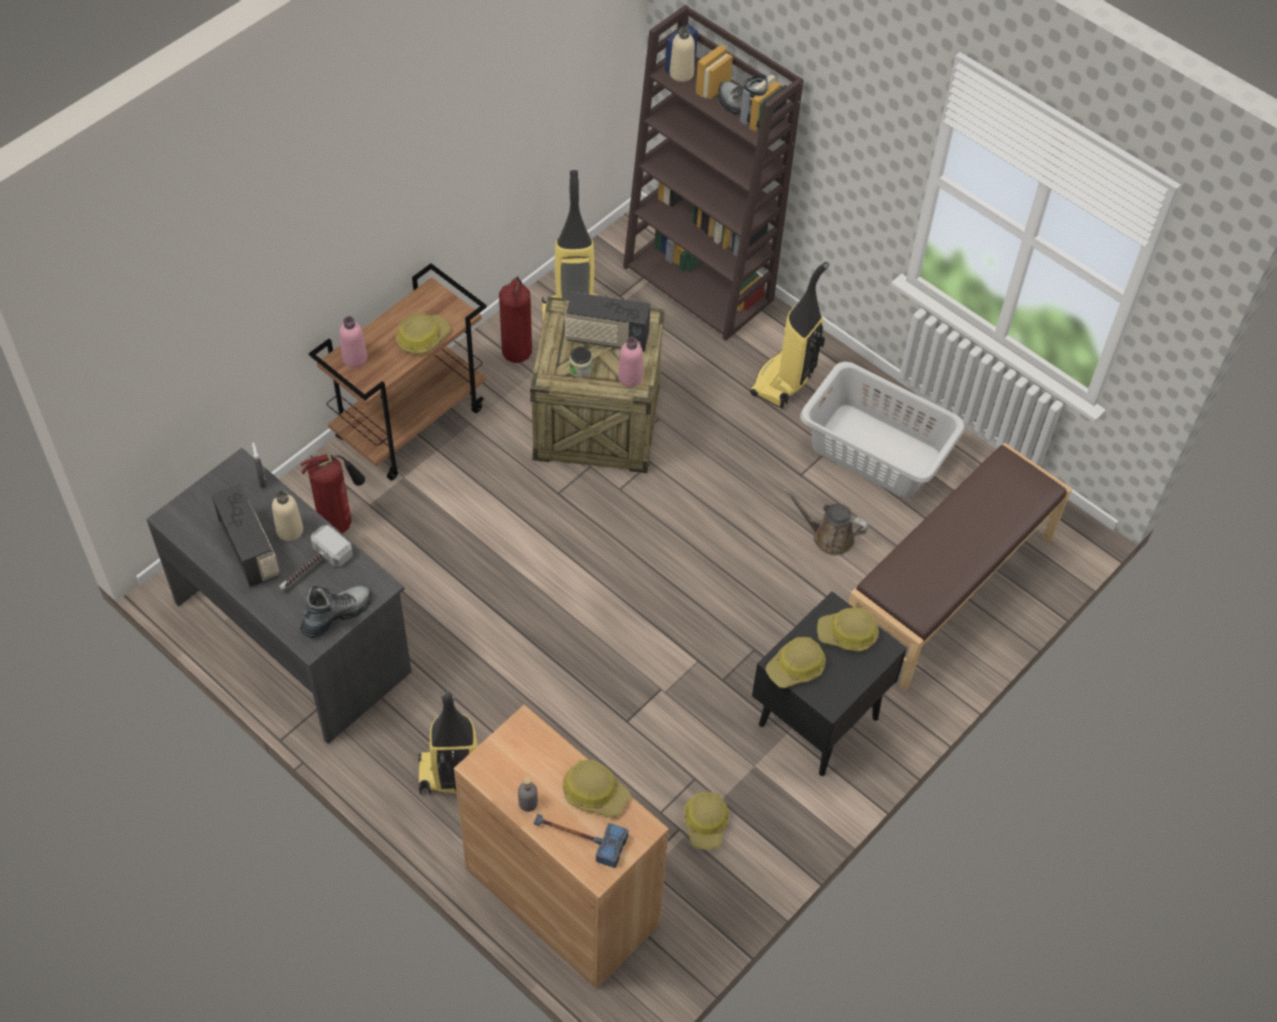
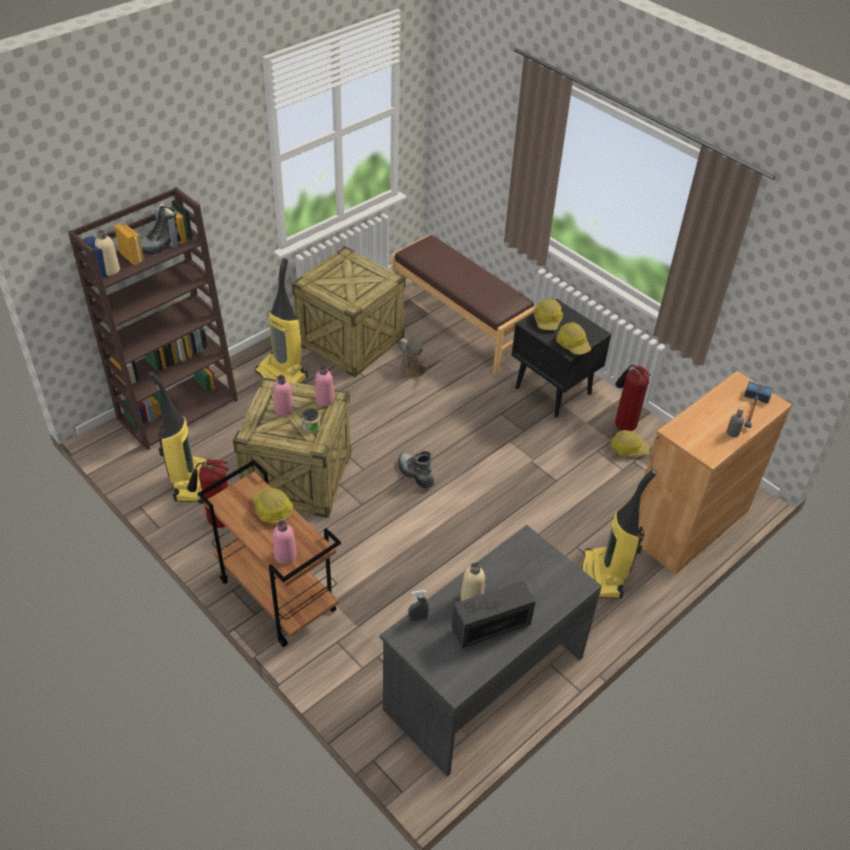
camera: 85 degrees left, 10 degrees down
hammer [279,525,353,590] -> none
fire extinguisher [300,454,365,534] -> fire extinguisher moved to [615,365,651,431]
boot [300,584,372,638] -> boot moved to [399,451,434,488]
hard hat [562,760,630,817] -> none
radio [565,292,651,352] -> pink bottle [273,375,294,416]
brown watering can [784,488,869,556] -> brown watering can turned 75 degrees counterclockwise [398,338,444,377]
grey laundry basket [800,362,965,498] -> crate [292,246,406,377]

